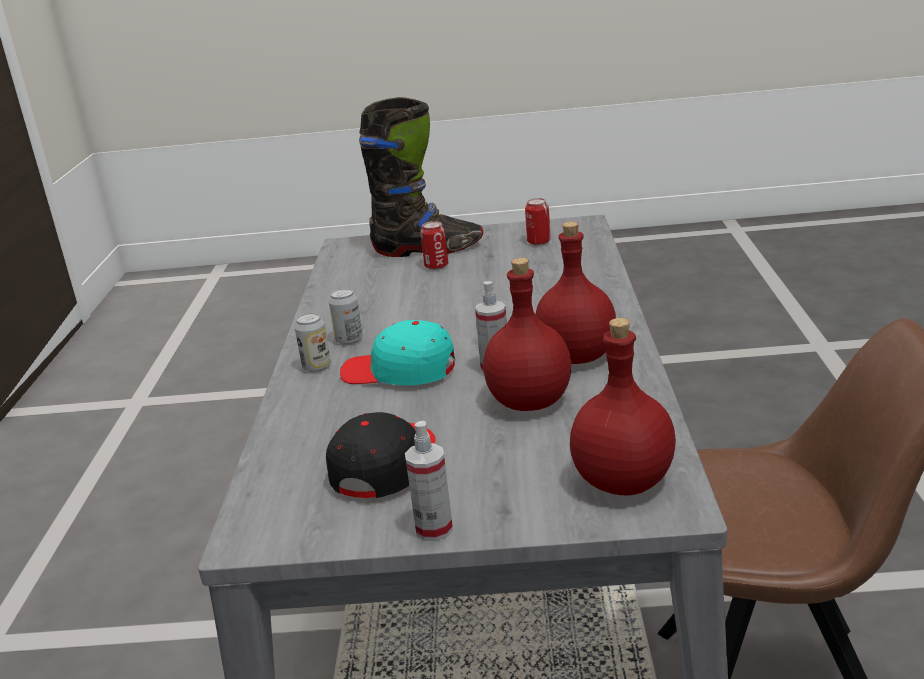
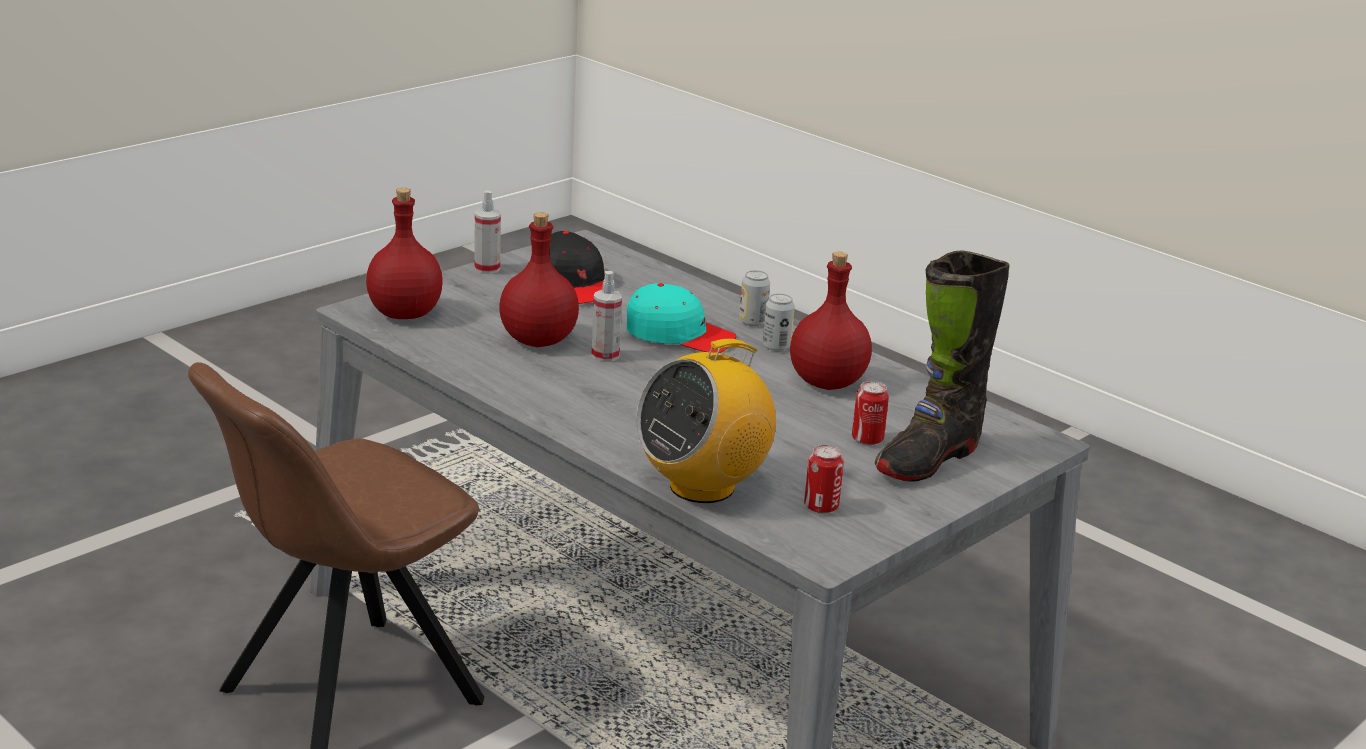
camera: 130 degrees right, 0 degrees up
turquoise cap [340,320,455,385] -> turquoise cap turned 45 degrees clockwise [626,283,736,353]
red bottle [536,221,616,364] -> red bottle moved to [790,252,872,390]
none -> radio [636,339,776,503]

